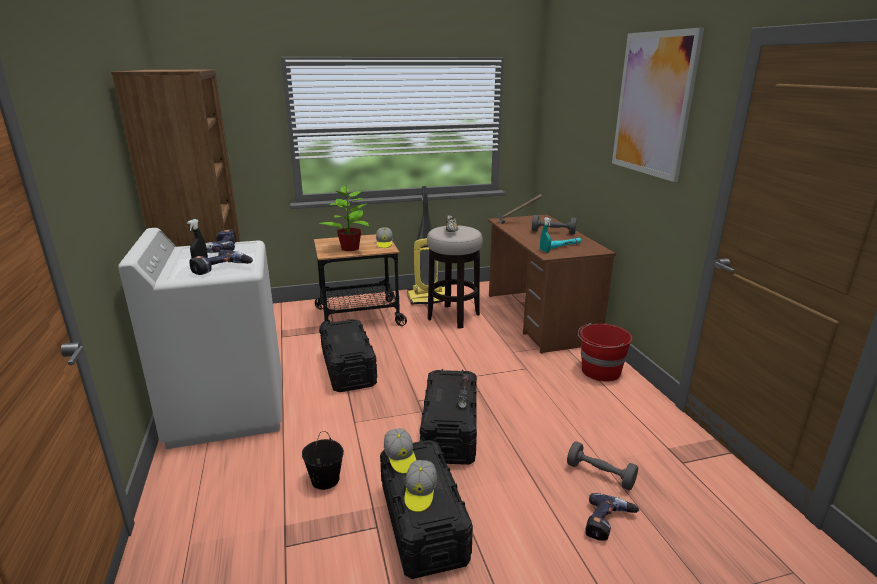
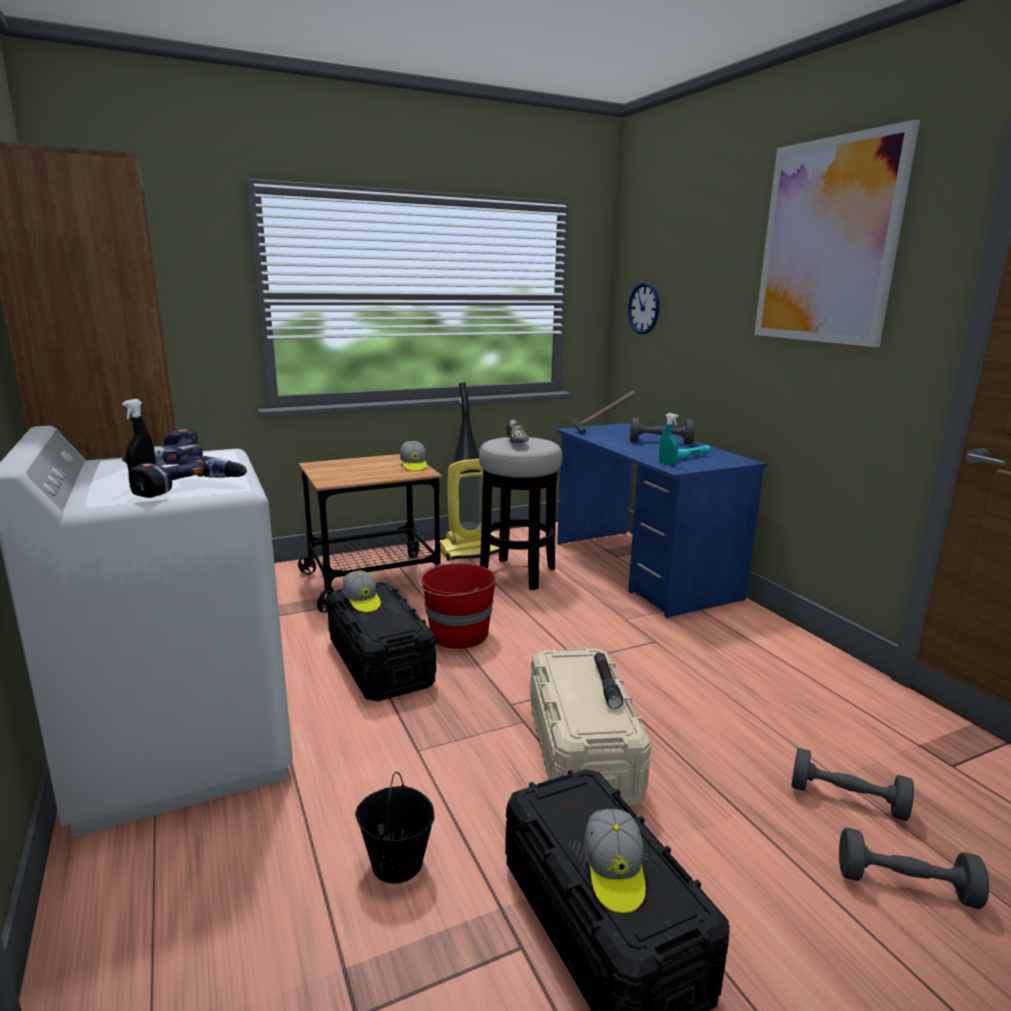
camera: 10 degrees left, 5 degrees down
potted plant [319,186,369,251] -> none
cap [384,428,416,474] -> cap moved to [343,570,381,612]
black storage box [420,369,477,465] -> beige storage box [530,647,651,806]
brown desk [488,214,616,353] -> blue desk [557,423,766,618]
red bucket [578,323,632,382] -> red bucket moved to [418,563,496,649]
power drill [586,493,639,541] -> grey dumbbell [839,827,989,909]
none -> wall clock [628,282,660,334]

